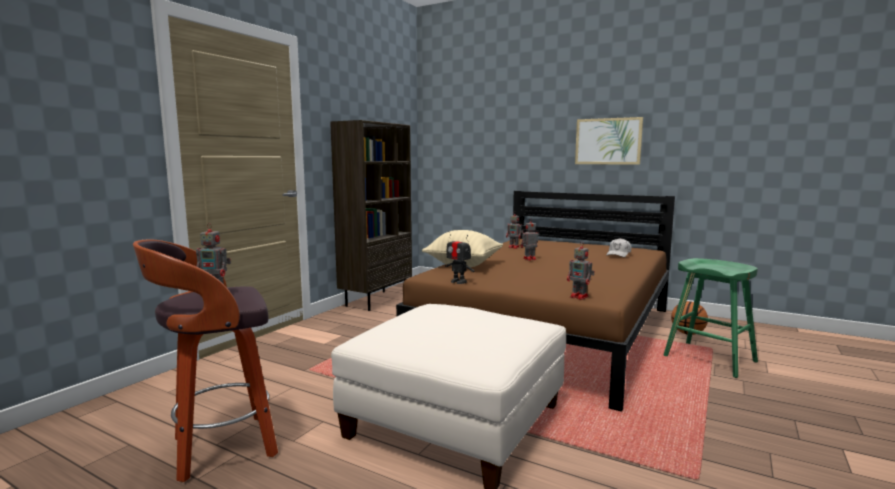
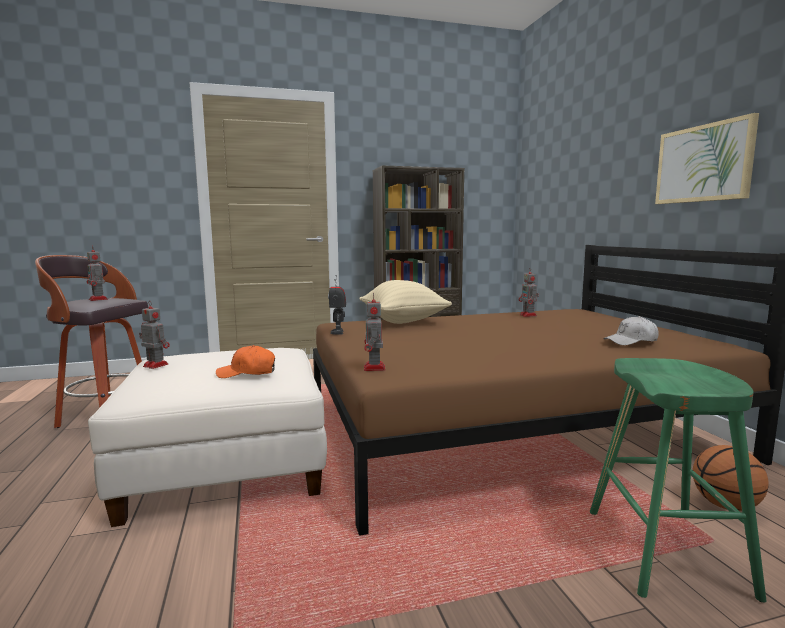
camera: 45 degrees right, 0 degrees up
toy robot [521,218,538,261] -> toy robot moved to [139,300,170,369]
none -> orange cap [216,345,275,378]

